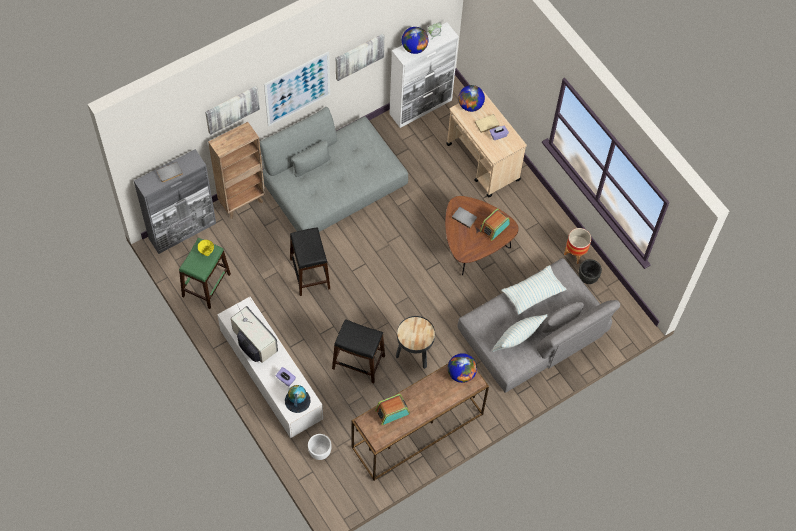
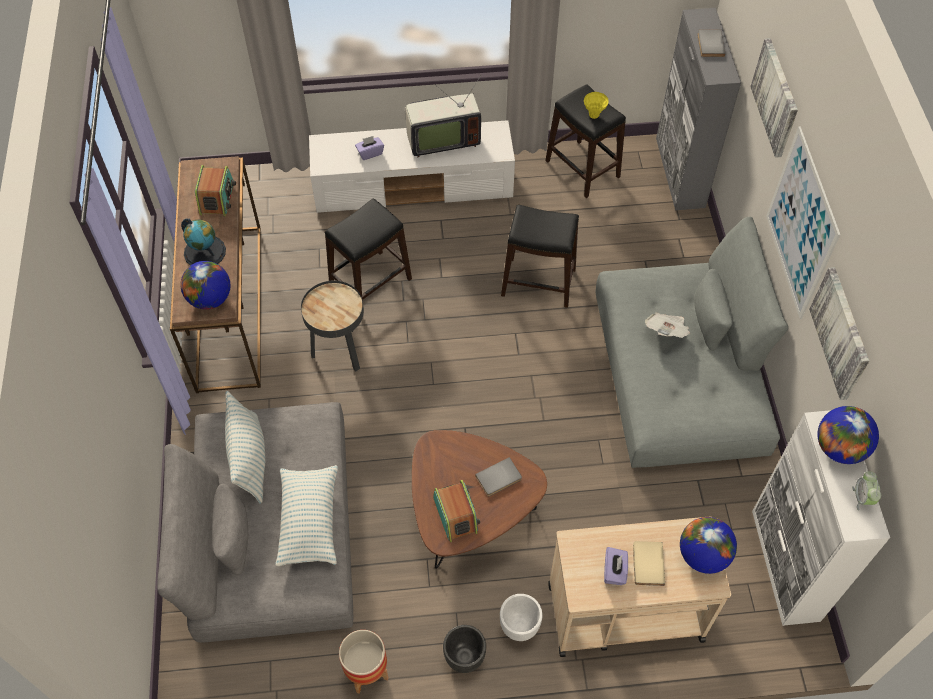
camera: 120 degrees right, 5 degrees down
green stool [179,238,231,309] -> black stool [545,84,626,198]
brown bookcase [208,122,265,219] -> none
globe [285,385,311,413] -> globe moved to [181,218,226,265]
white planter [308,434,332,460] -> white planter moved to [500,594,542,641]
black planter [579,259,602,284] -> black planter moved to [443,625,486,673]
none -> newspaper [645,312,690,338]

